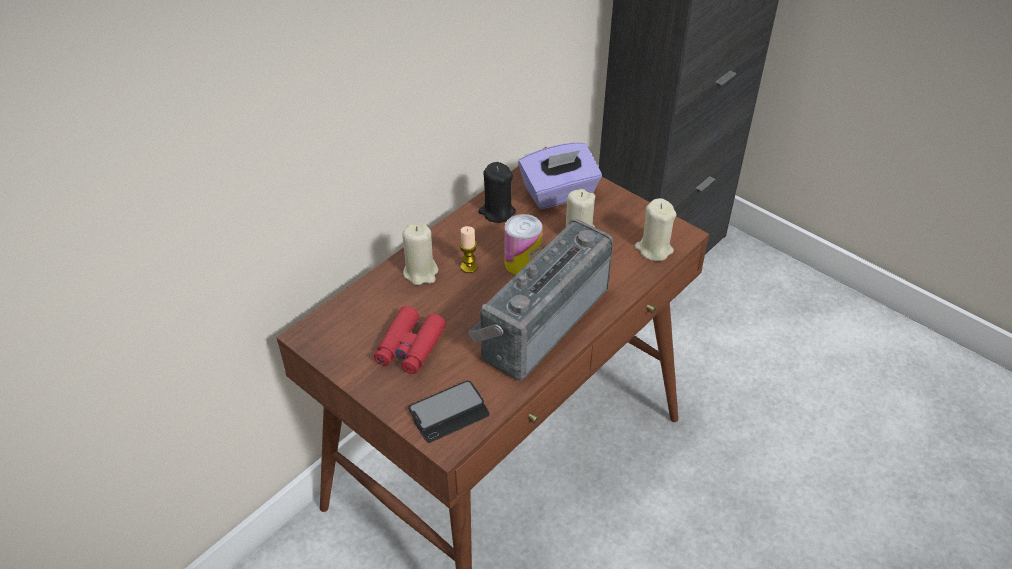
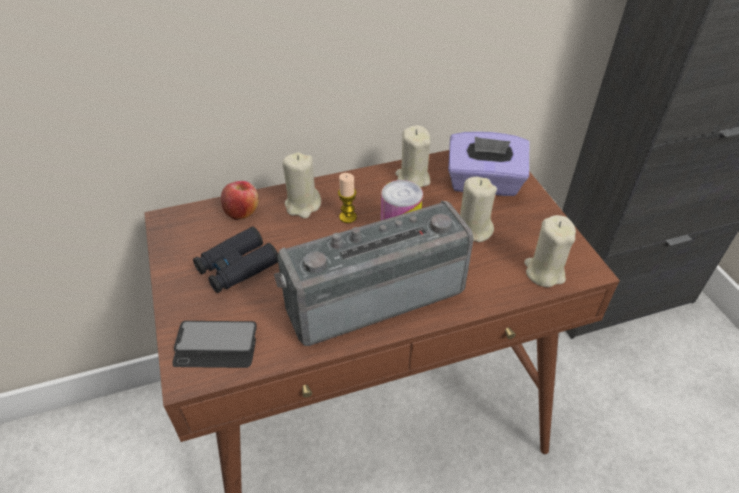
camera: 30 degrees right, 0 degrees up
red binoculars [374,306,446,374] -> black binoculars [193,226,278,293]
black candle [479,162,516,223] -> beige candle [395,126,431,188]
none -> apple [221,181,259,220]

